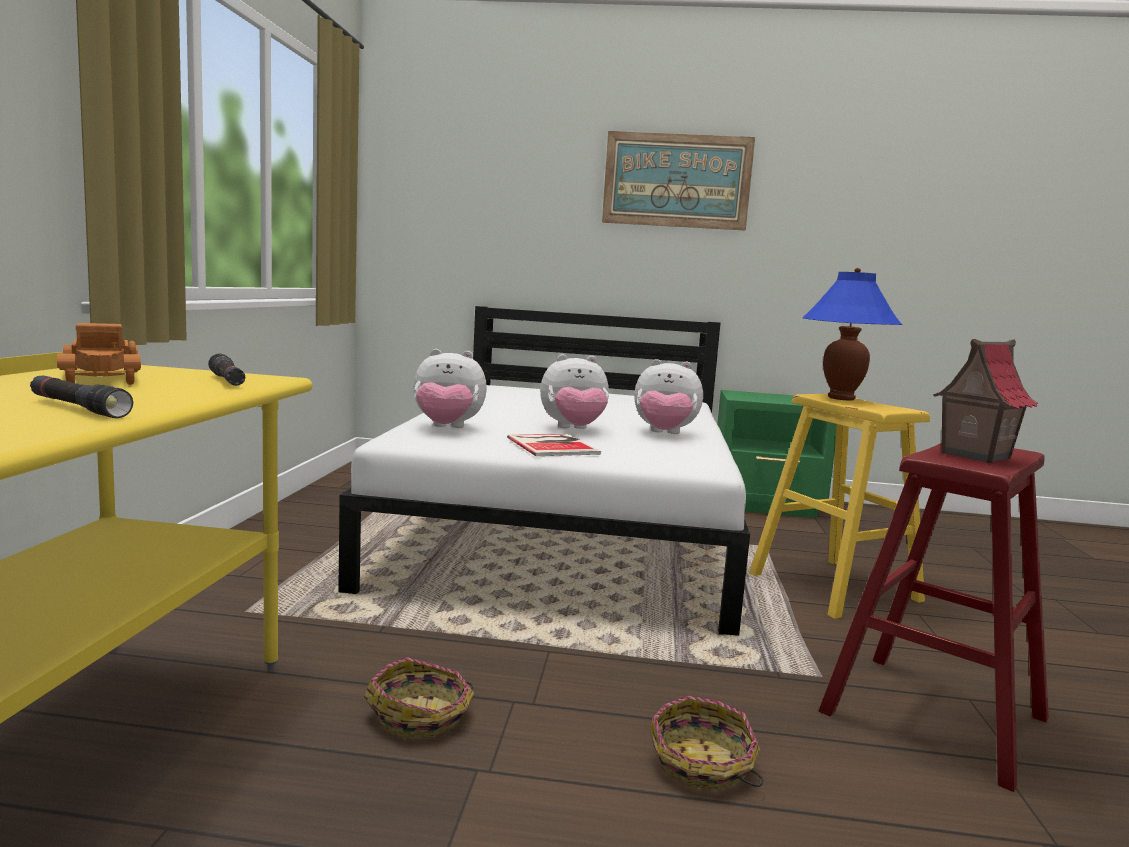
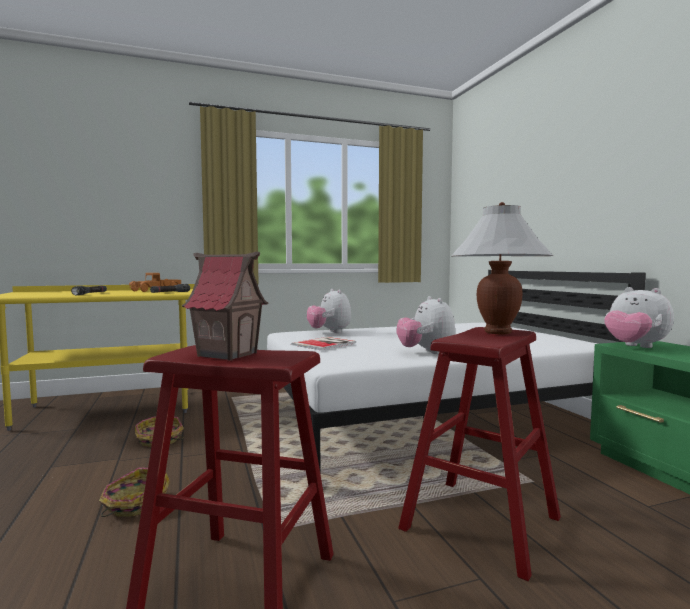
camera: 65 degrees right, 5 degrees down
plush toy [540,354,609,429] -> plush toy moved to [604,287,674,348]
picture [602,131,755,230] -> none
yellow stool [749,394,930,619] -> red stool [398,327,561,581]
blue table lamp [802,268,903,400] -> white table lamp [451,202,554,334]

